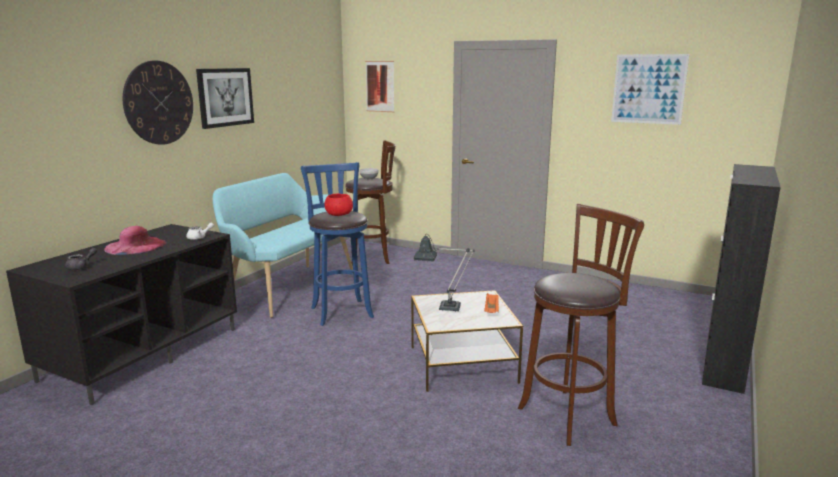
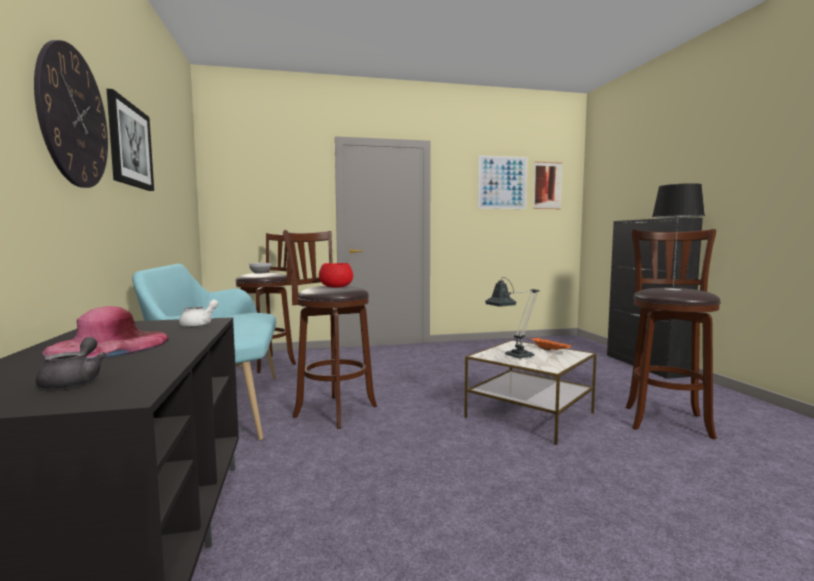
camera: 40 degrees left, 10 degrees down
blue stool [301,162,374,326] -> brown stool [283,230,377,429]
picture [365,61,394,112] -> picture moved to [533,162,562,209]
none -> table lamp [652,183,705,290]

